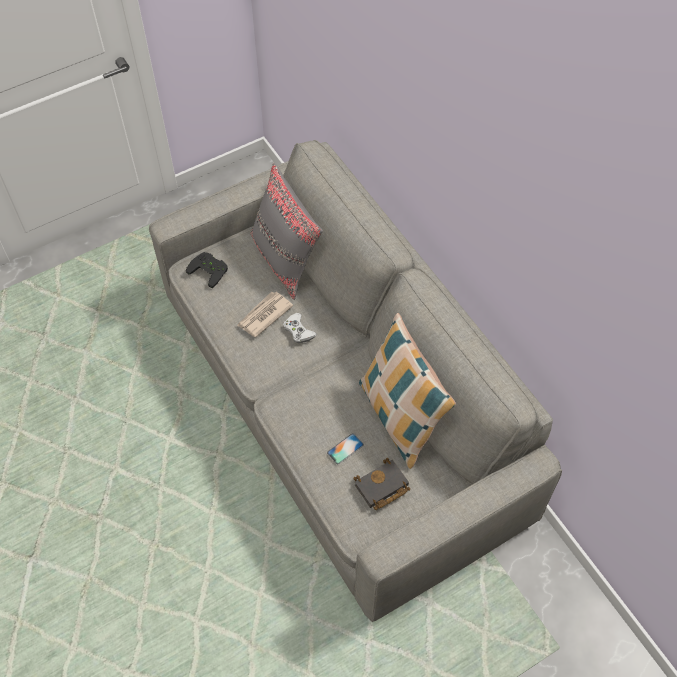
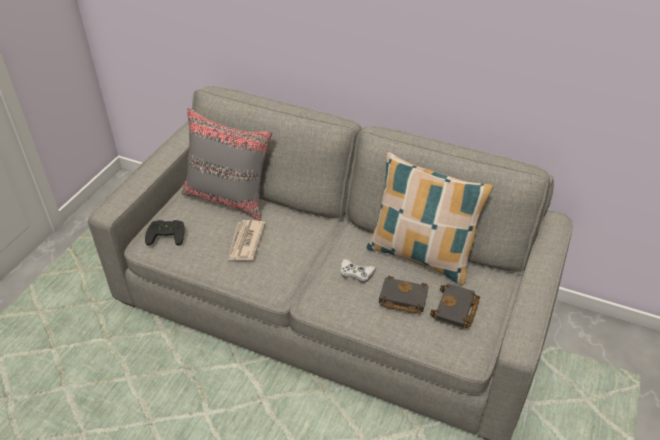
camera: 35 degrees left, 15 degrees down
white game controller [283,313,317,343] -> white game controller moved to [340,259,376,283]
phone [327,433,364,464] -> black book [379,276,429,314]

